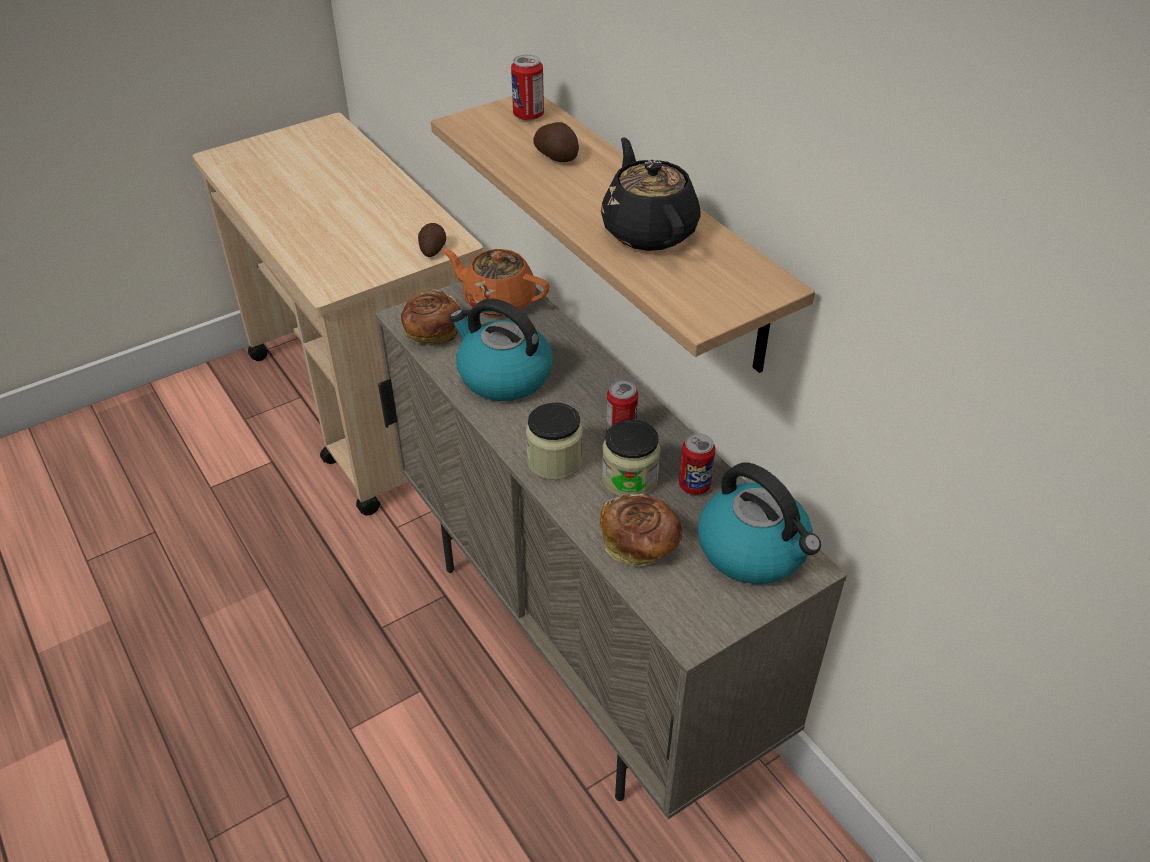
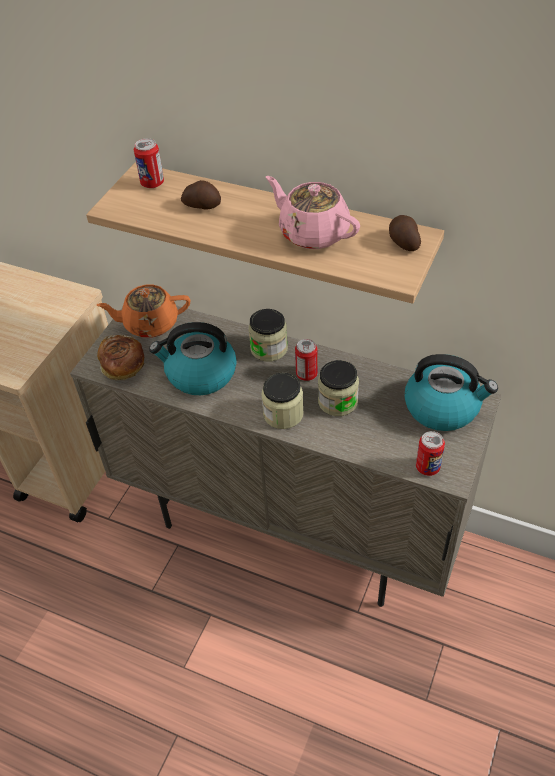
camera: 30 degrees left, 5 degrees up
potato [418,223,446,257] -> potato moved to [389,215,421,251]
bread [600,494,683,566] -> none
black teapot [601,137,701,251] -> pink teapot [266,176,360,249]
can [679,433,716,495] -> can moved to [416,431,445,476]
none -> jar [249,309,288,362]

